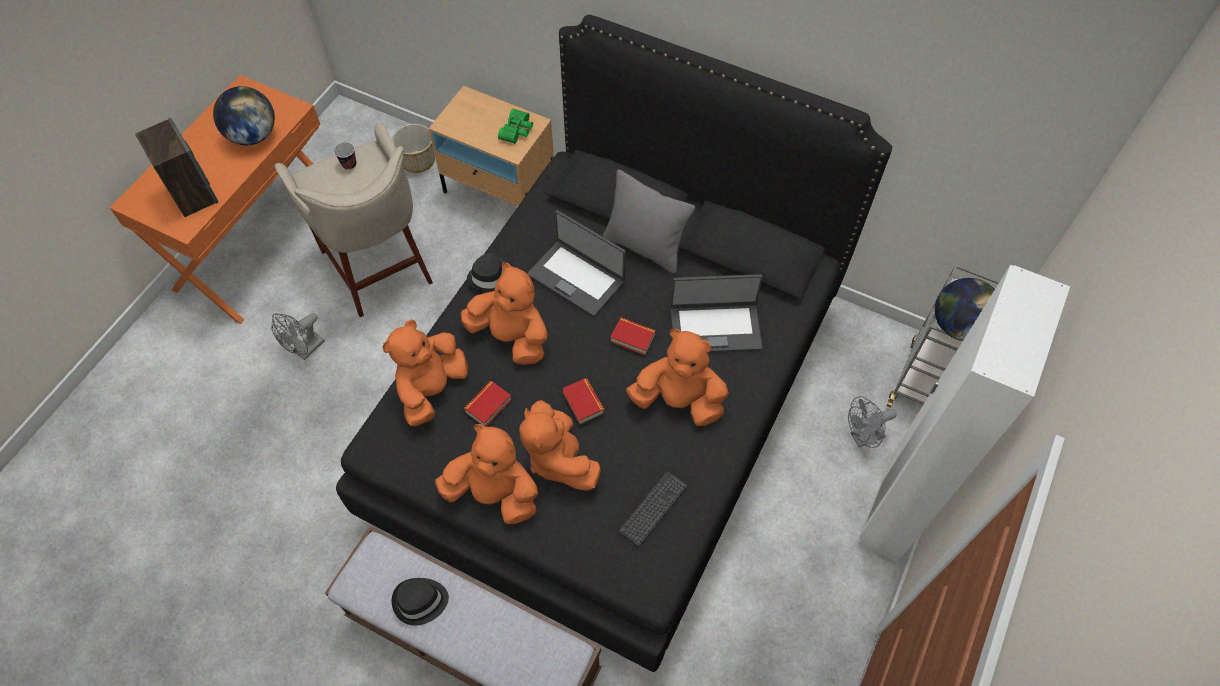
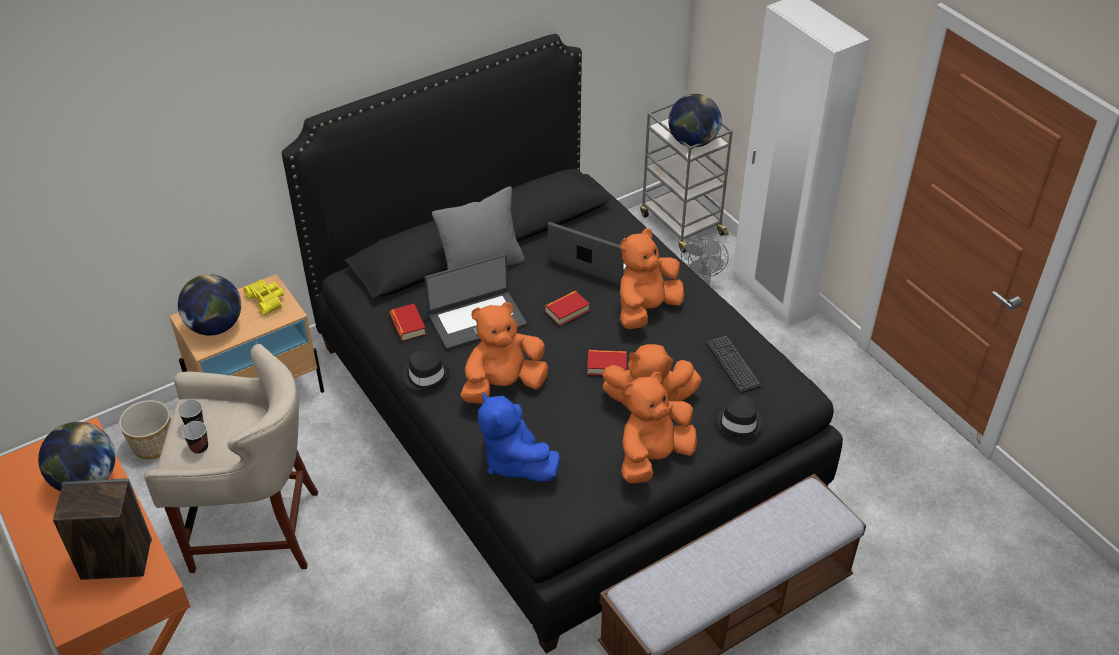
camera: 60 degrees left, 15 degrees down
grey fan [271,313,325,360] -> none
orange plush toy [383,319,468,427] -> blue plush toy [478,392,560,481]
black hat [392,578,449,625] -> black hat moved to [716,395,762,437]
book [464,381,512,427] -> book moved to [390,304,426,341]
green binoculars [498,109,533,144] -> yellow binoculars [244,279,284,315]
laptop [671,274,763,352] -> laptop turned 90 degrees counterclockwise [548,222,627,285]
none -> globe [178,274,241,335]
none -> cup [182,421,208,454]

